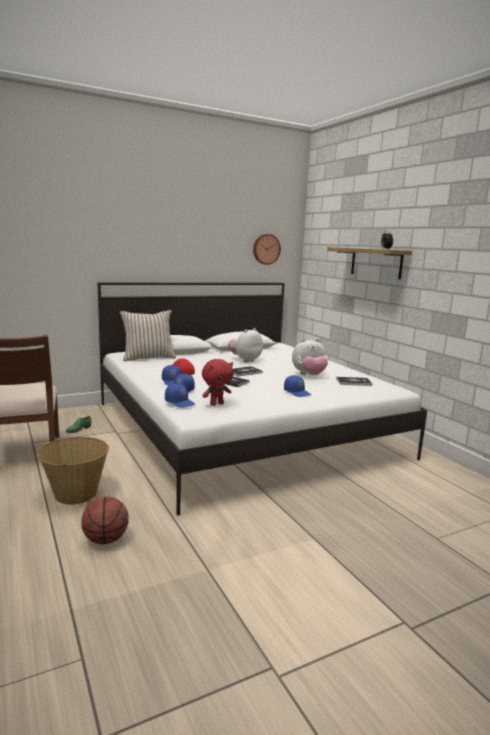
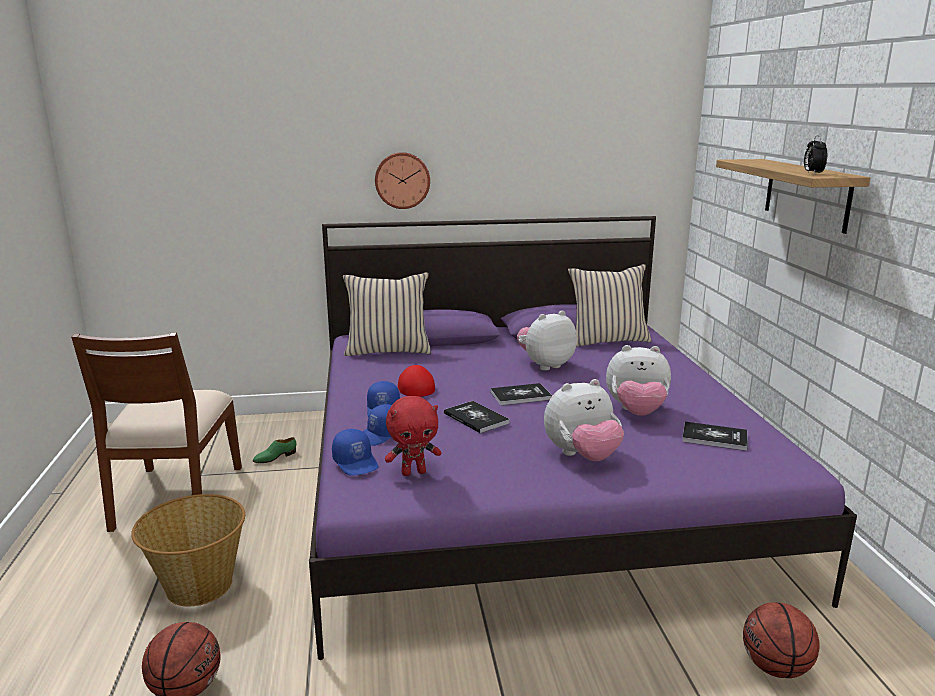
camera: 20 degrees right, 5 degrees up
white bed [98,282,427,515] -> purple bed [309,216,857,660]
wall clock [253,234,281,265] -> wall clock moved to [375,152,430,209]
blue cap [284,375,311,397] -> plush toy [544,379,624,462]
none -> beige pillow [568,264,652,347]
none -> basketball [743,602,820,678]

